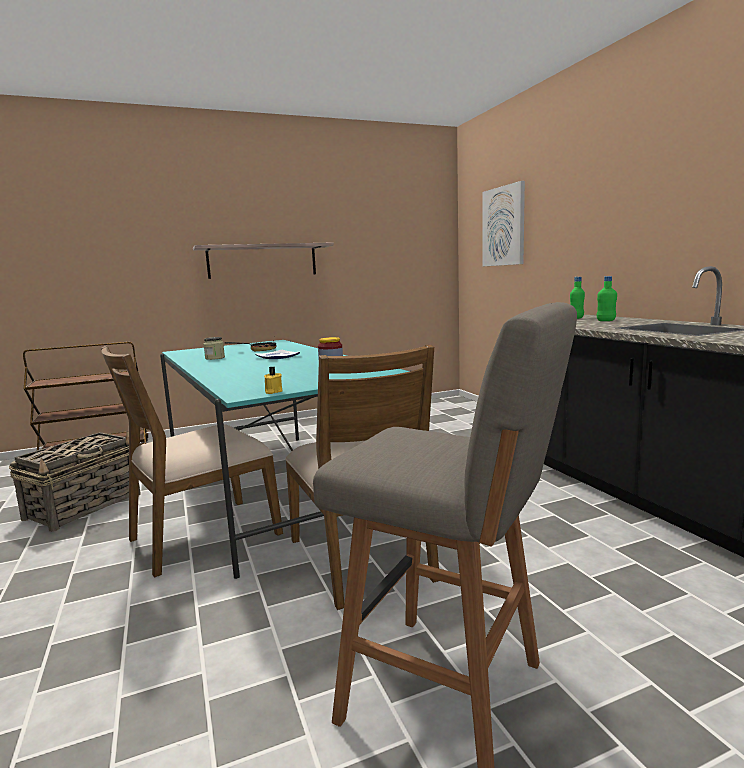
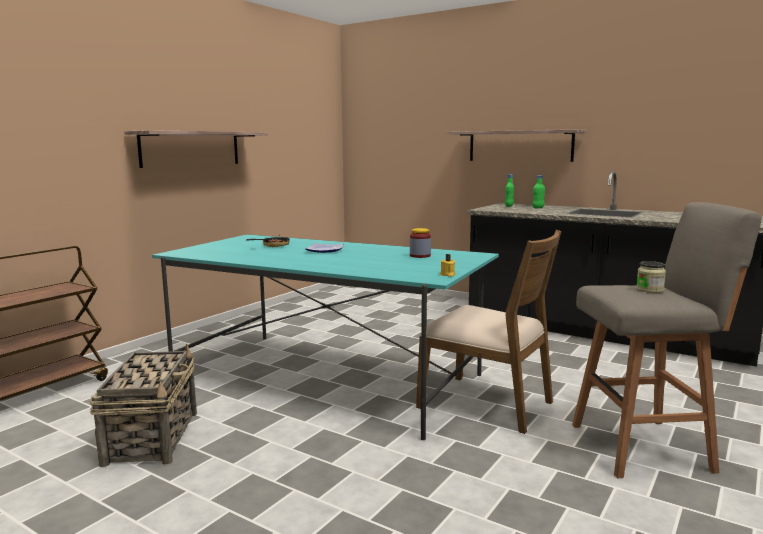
camera: 35 degrees left, 0 degrees up
brown chair [101,346,283,578] -> none
jar [204,337,225,360] -> jar moved to [636,261,666,293]
picture [482,181,525,266] -> none
none -> shelf [447,129,587,162]

